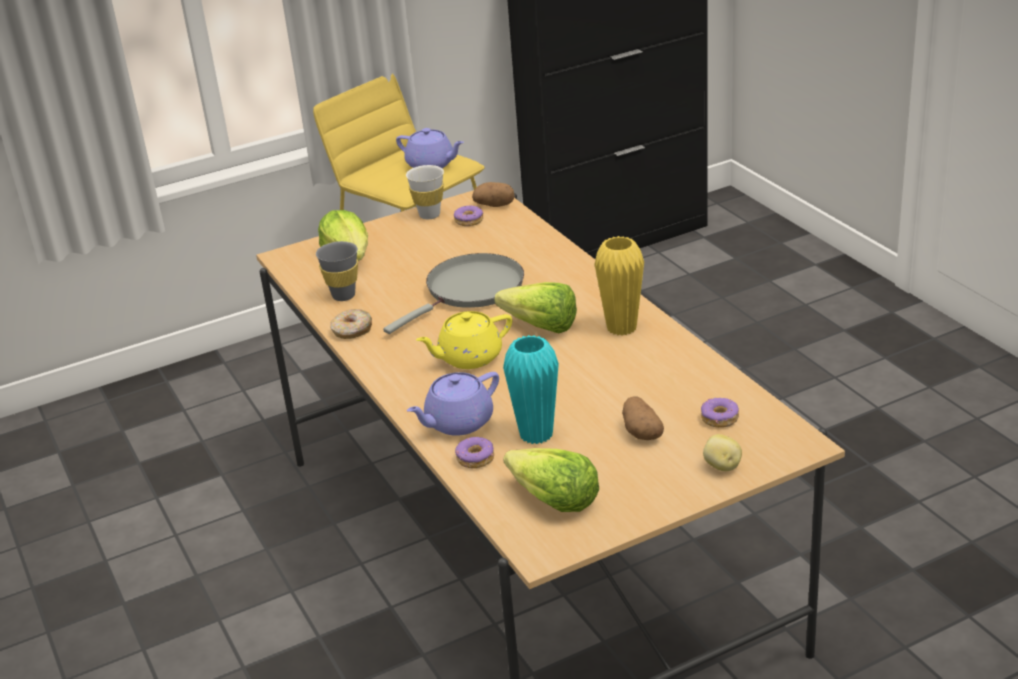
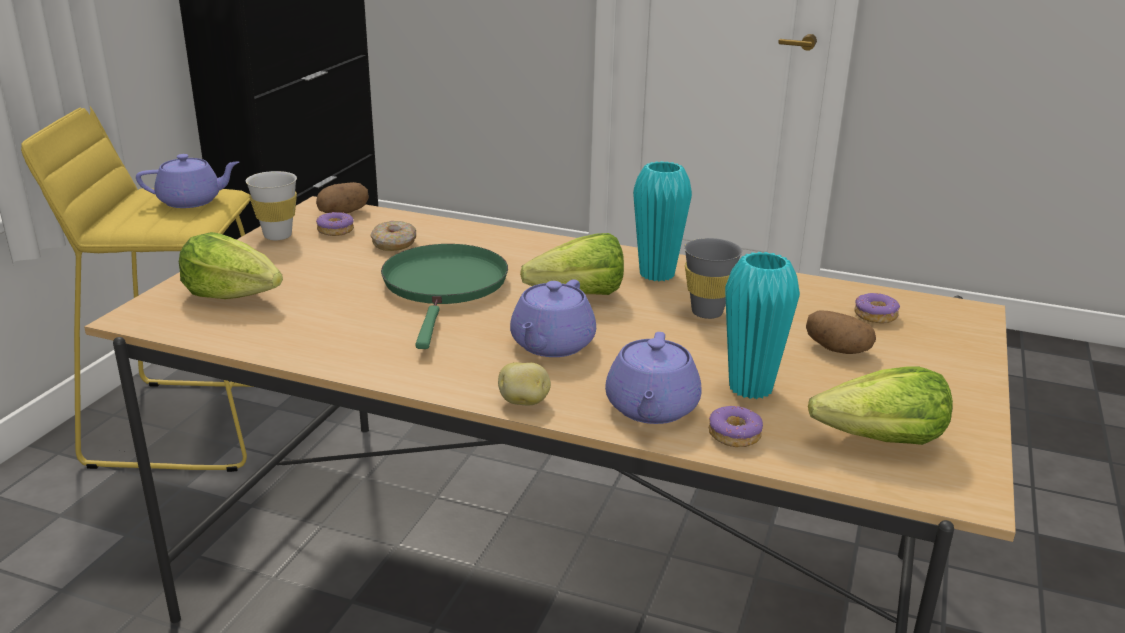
camera: 45 degrees left, 5 degrees down
grey cup [316,241,358,301] -> grey cup moved to [684,238,742,319]
donut [330,309,372,339] -> donut moved to [370,221,416,251]
grey frying pan [383,253,524,334] -> green frying pan [381,244,508,349]
yellow teapot [416,311,512,369] -> purple teapot [510,279,596,357]
yellow vase [595,236,644,336] -> turquoise vase [633,161,692,282]
potato [703,434,742,471] -> potato moved to [498,362,551,405]

